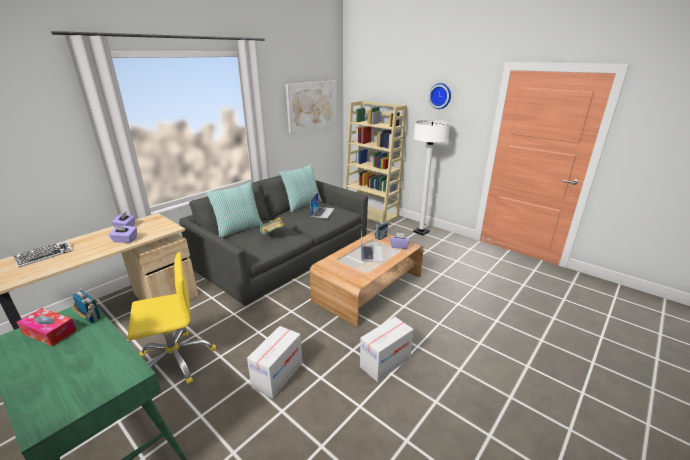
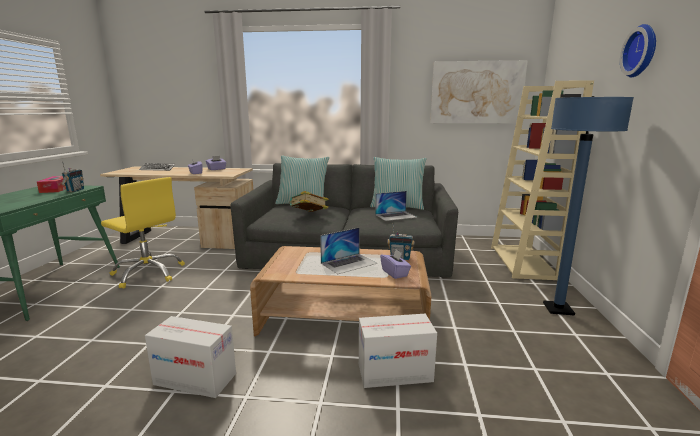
camera: 55 degrees right, 10 degrees down
cardboard box [247,326,302,398] -> cardboard box moved to [359,314,437,388]
white floor lamp [413,120,450,235] -> blue floor lamp [543,96,634,316]

